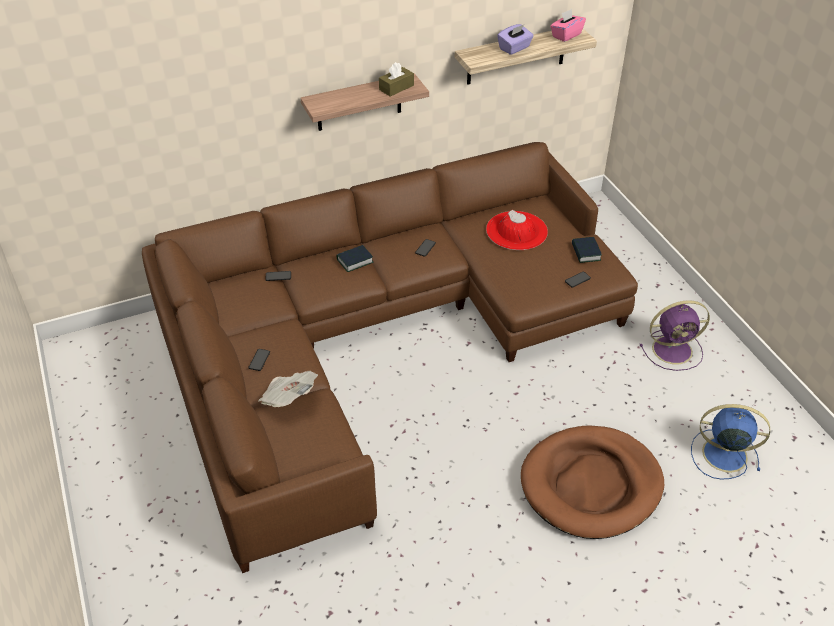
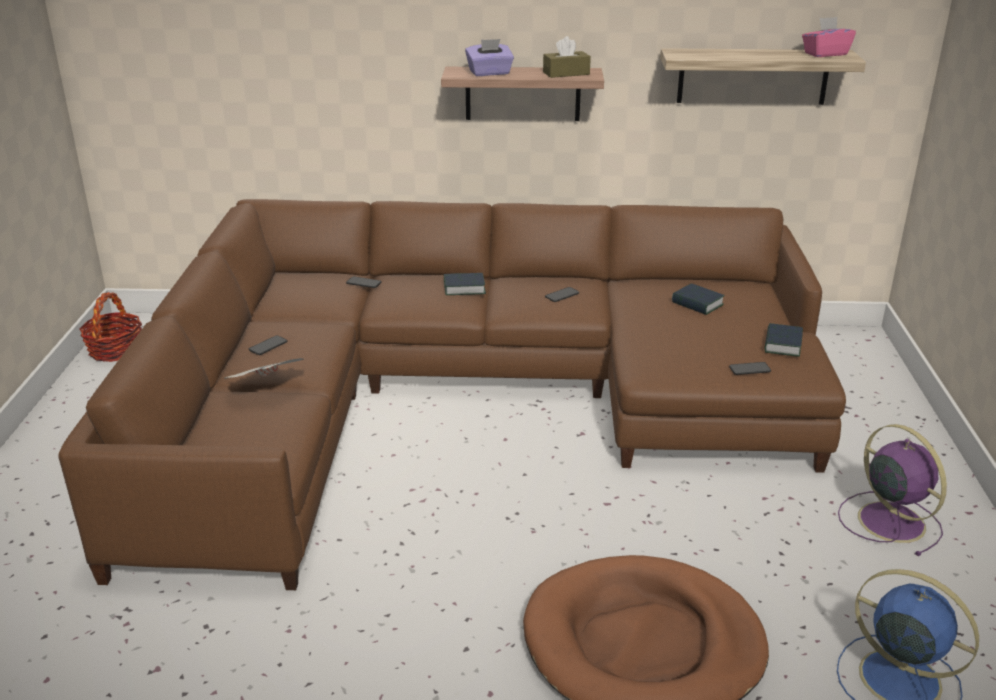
camera: 25 degrees right, 15 degrees down
red hat [486,210,548,250] -> book [672,283,725,315]
purple tissue box [497,24,534,55] -> purple tissue box moved to [465,39,514,76]
purple fan [640,300,710,371] -> purple fan turned 135 degrees counterclockwise [838,424,947,556]
none -> basket [79,292,142,362]

